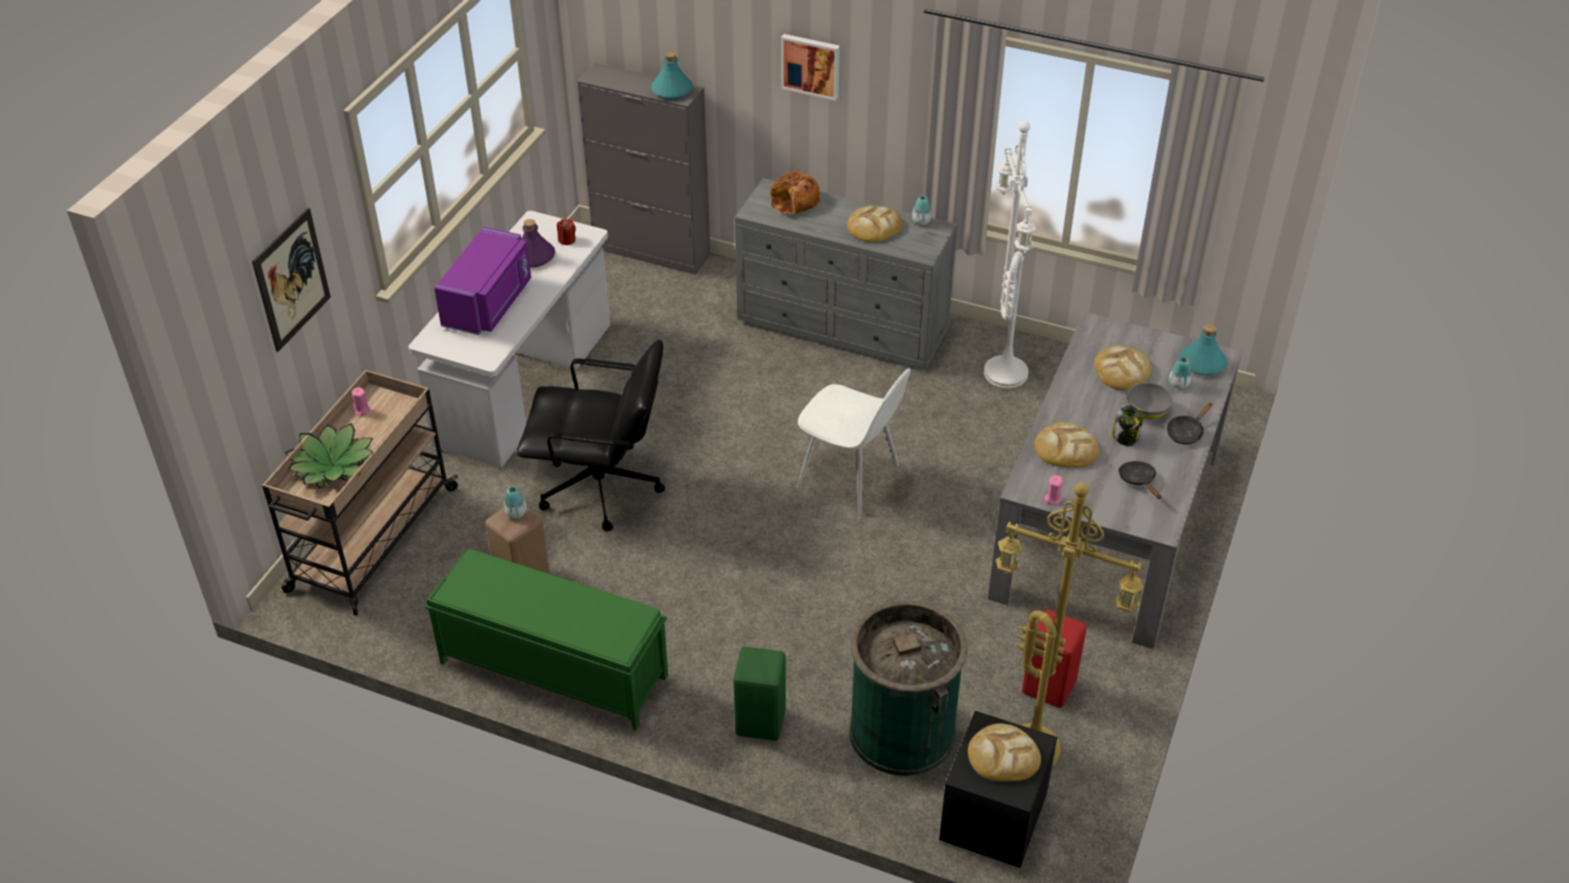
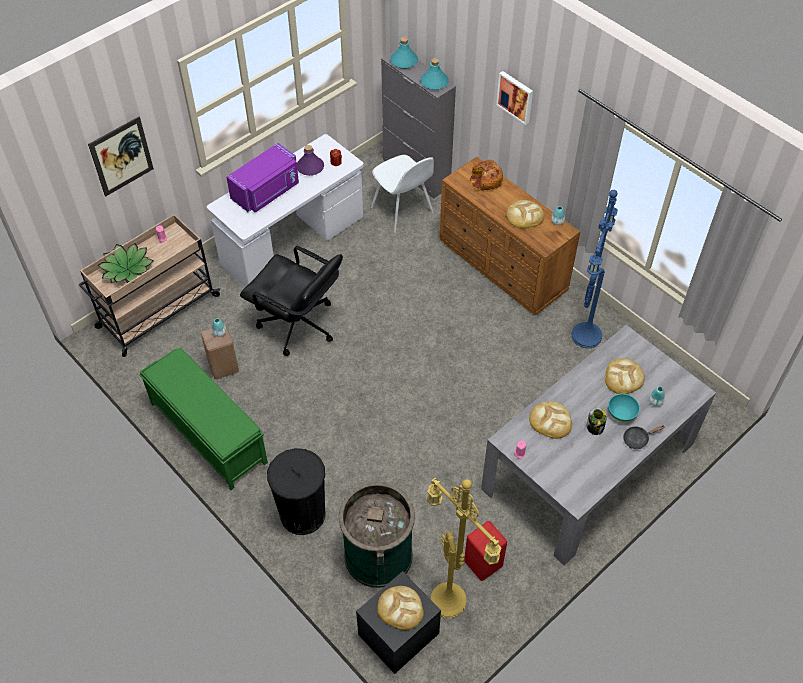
camera: 25 degrees right, 10 degrees up
green stool [733,647,786,741] -> black trash can [267,448,326,535]
grey dresser [735,178,957,370] -> brown dresser [440,157,580,315]
white chair [796,368,911,515] -> white chair moved to [371,155,434,233]
white floor lamp [984,121,1036,388] -> blue floor lamp [572,190,618,348]
black frying pan [1119,461,1162,499] -> none
grey bowl [1127,382,1173,419] -> turquoise bowl [608,394,640,422]
turquoise bottle [1179,324,1227,375] -> turquoise bottle moved to [390,37,418,69]

